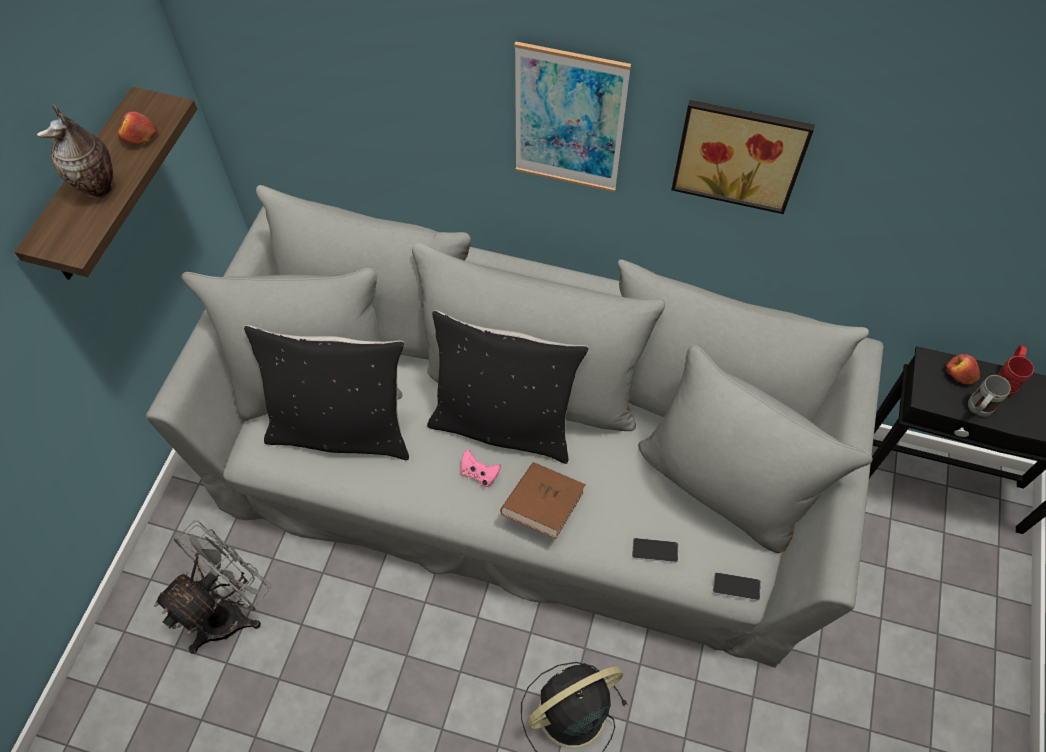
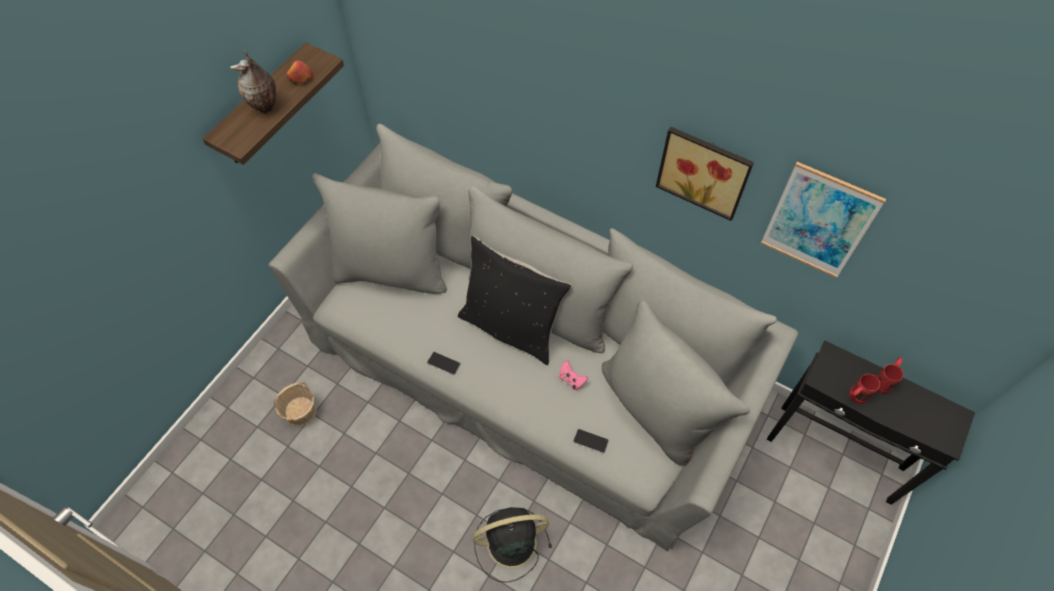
camera: 15 degrees right, 0 degrees up
grey fan [154,520,271,654] -> basket [274,382,317,427]
black pillow [244,325,409,460] -> none
pink game controller [461,449,501,487] -> pink game controller moved to [559,360,588,391]
brown book [500,462,586,539] -> none
picture [514,42,631,192] -> picture moved to [761,162,886,278]
phone [713,572,761,601] -> phone moved to [427,352,461,375]
apple [946,354,980,385] -> none
grey mug [968,375,1011,417] -> red mug [849,374,880,404]

